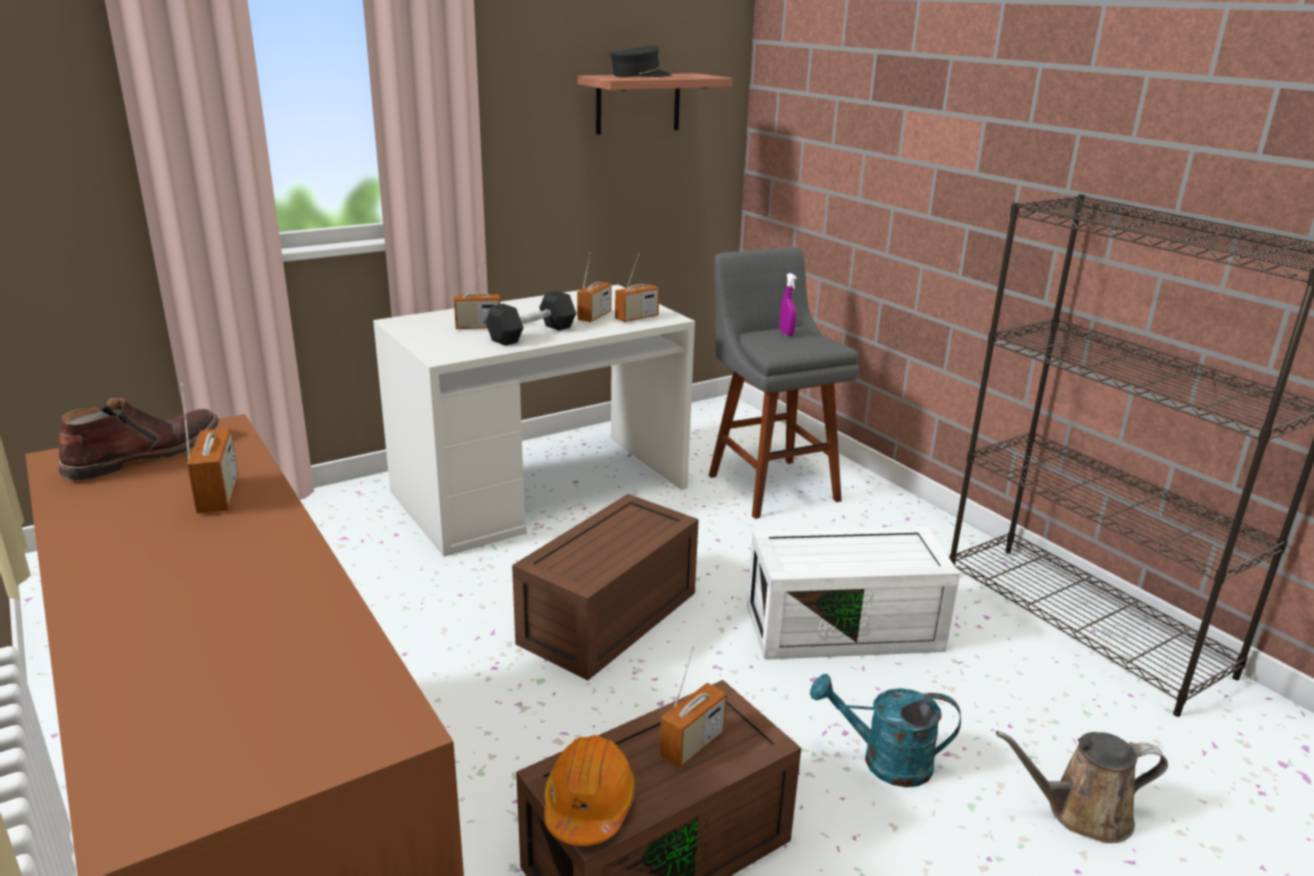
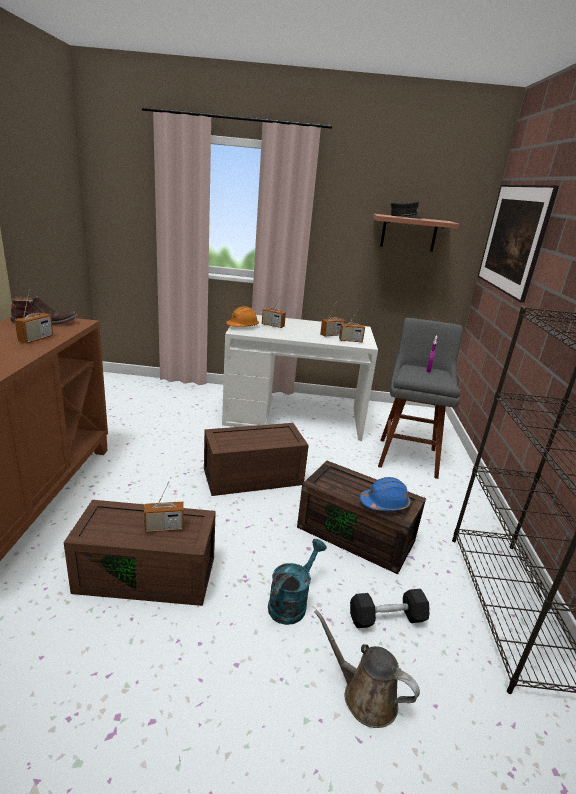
camera: 35 degrees right, 0 degrees up
black dumbbell [485,291,577,346] -> black dumbbell moved to [350,589,429,628]
orange hard hat [543,735,636,846] -> orange hard hat moved to [226,307,259,327]
white storage box [747,526,960,660] -> brown storage box [297,461,426,574]
turquoise watering can [810,674,961,787] -> turquoise watering can turned 75 degrees clockwise [268,539,327,625]
none -> blue hard hat [360,477,411,511]
none -> picture [478,185,559,303]

